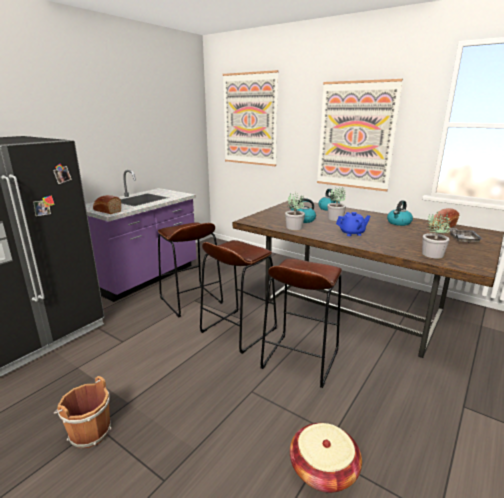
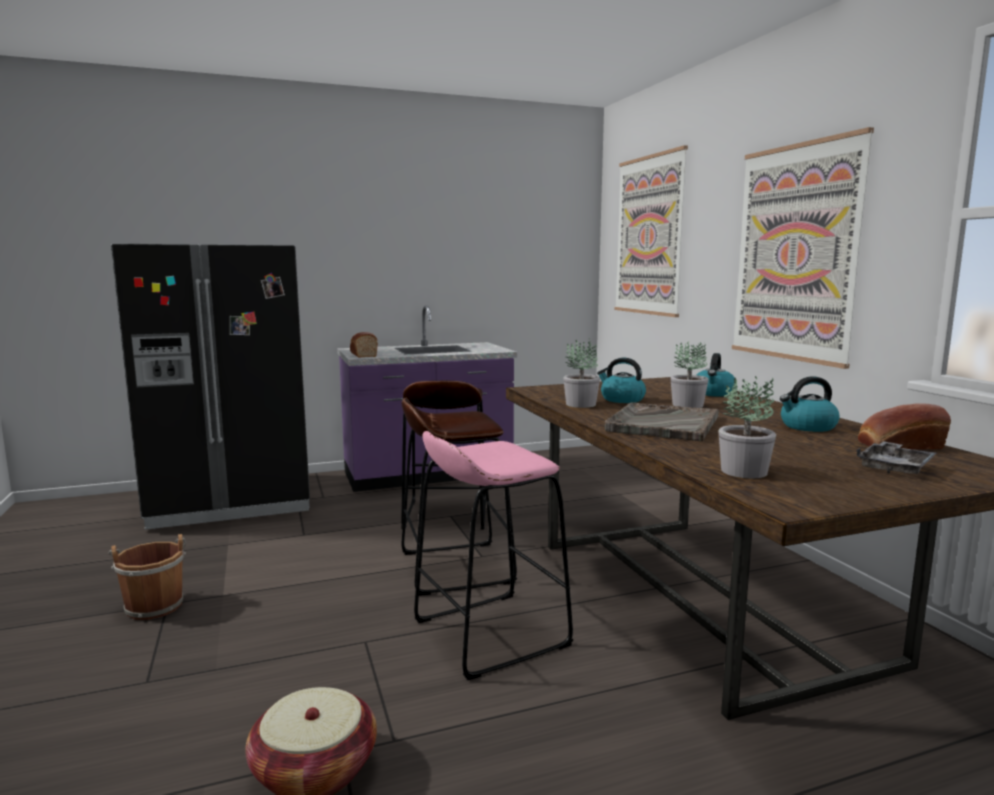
camera: 35 degrees right, 10 degrees down
brown stool [260,259,342,388] -> pink stool [414,431,573,680]
blue teapot [336,212,371,236] -> grey tray [604,402,718,442]

